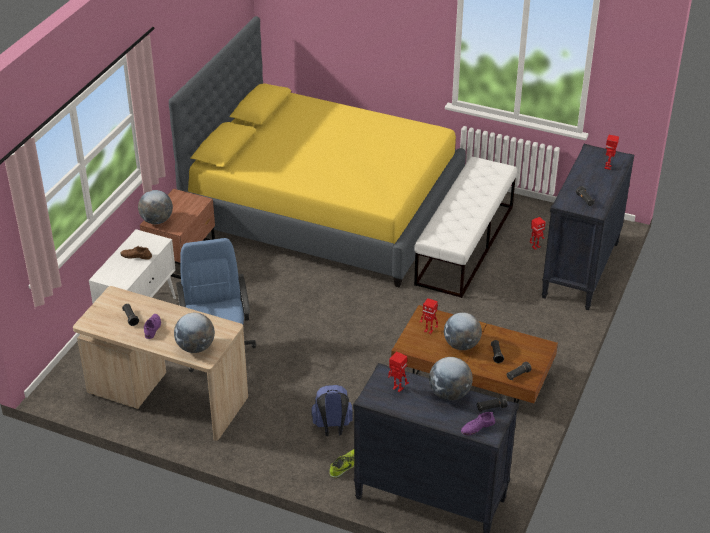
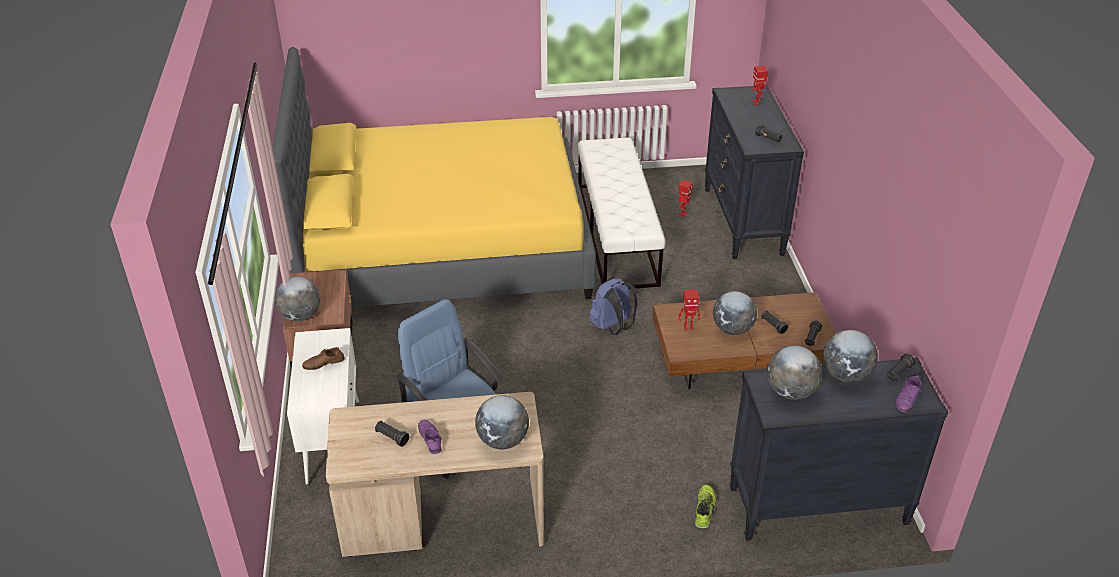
camera: 30 degrees left, 0 degrees up
blue backpack [312,385,353,436] -> blue backpack moved to [589,278,637,335]
toy robot [388,351,409,392] -> globe [767,346,822,400]

